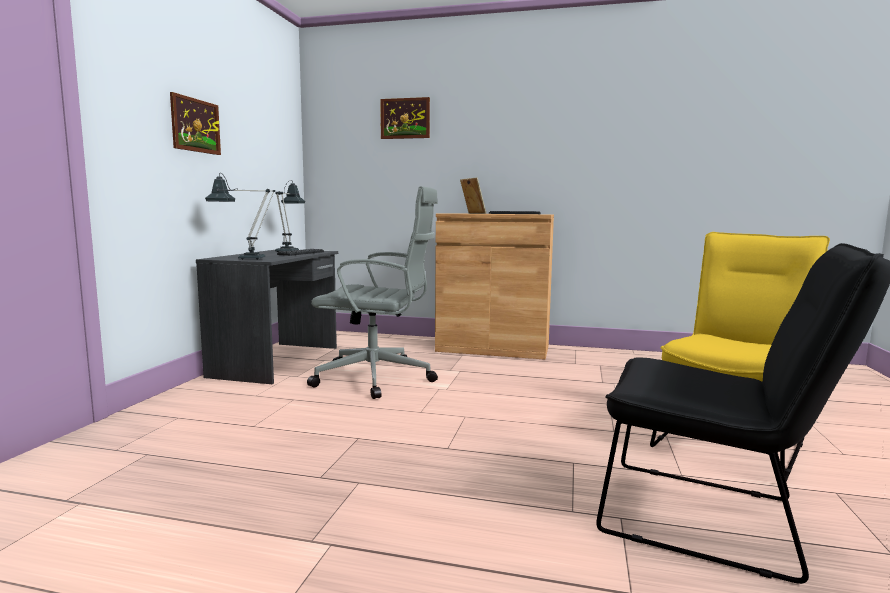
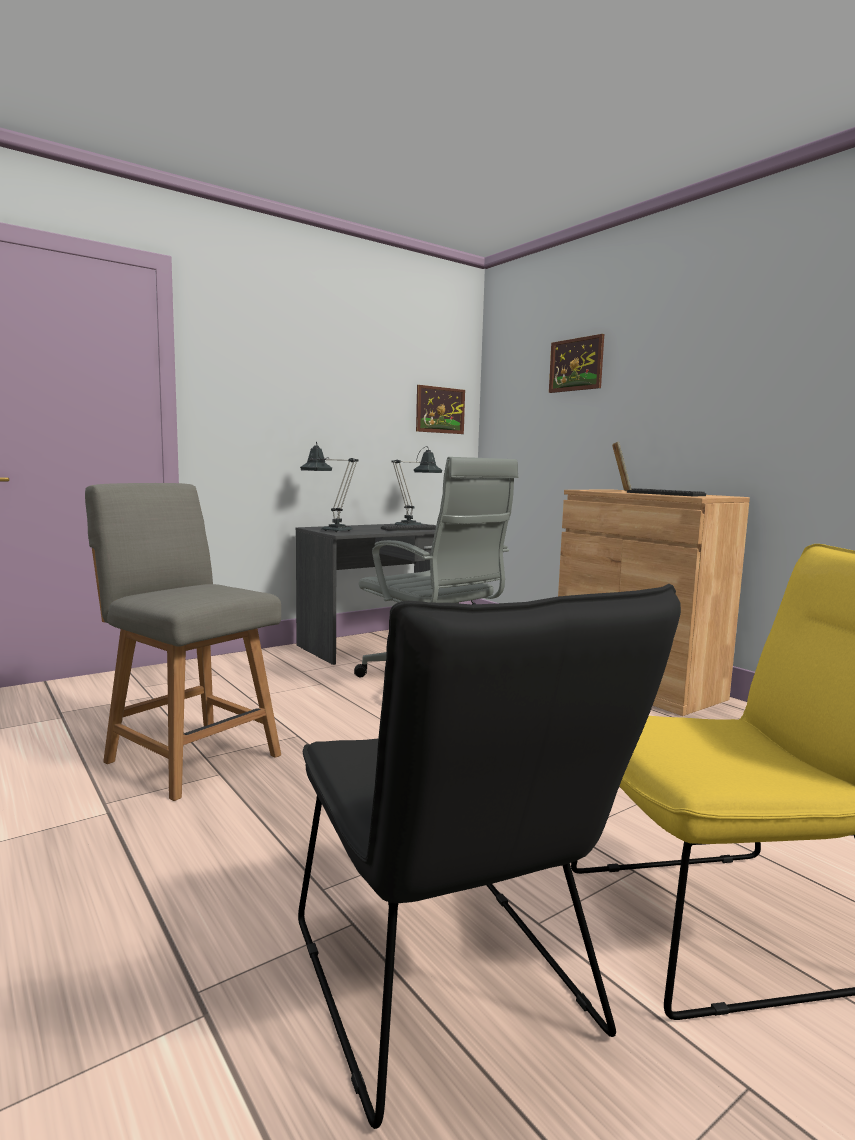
camera: 40 degrees right, 0 degrees up
picture [170,92,221,155] -> picture moved to [416,385,465,434]
none -> grey chair [85,483,281,801]

